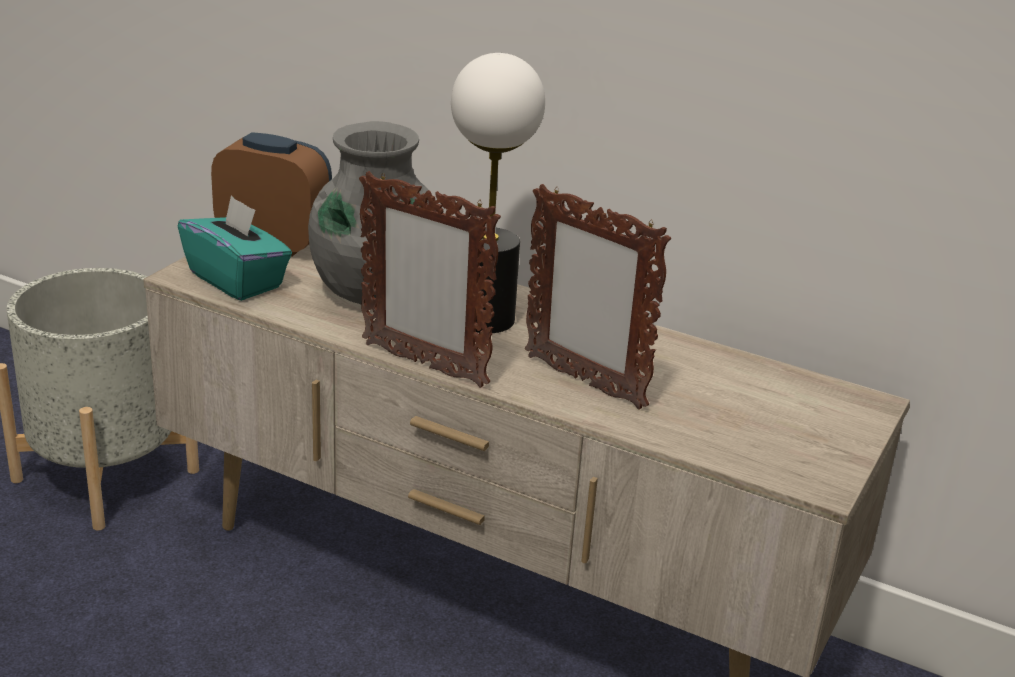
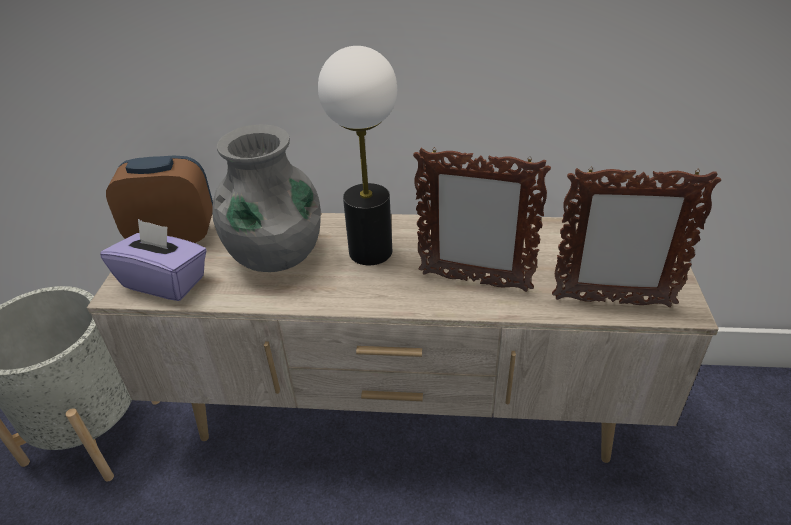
camera: 20 degrees left, 10 degrees up
turquoise tissue box [178,195,292,301] -> purple tissue box [100,219,207,301]
picture frame [359,171,501,388] -> picture frame moved to [552,167,721,307]

